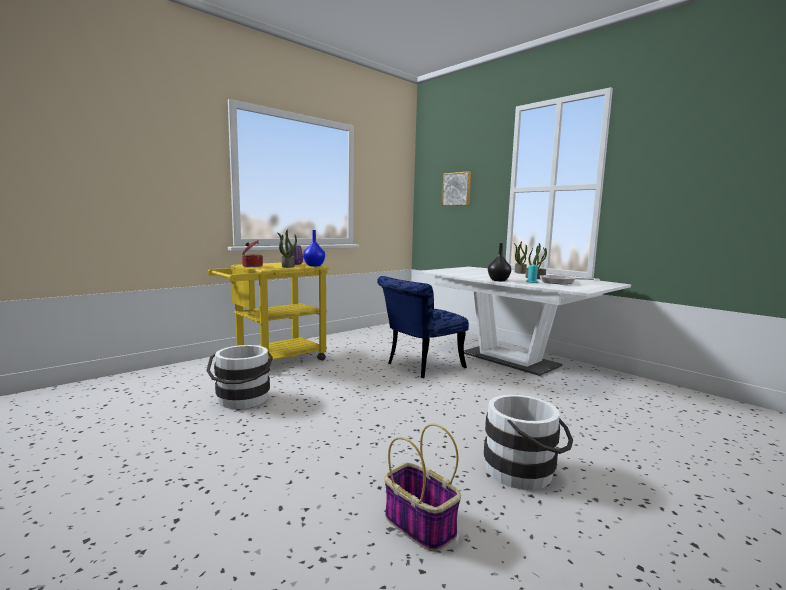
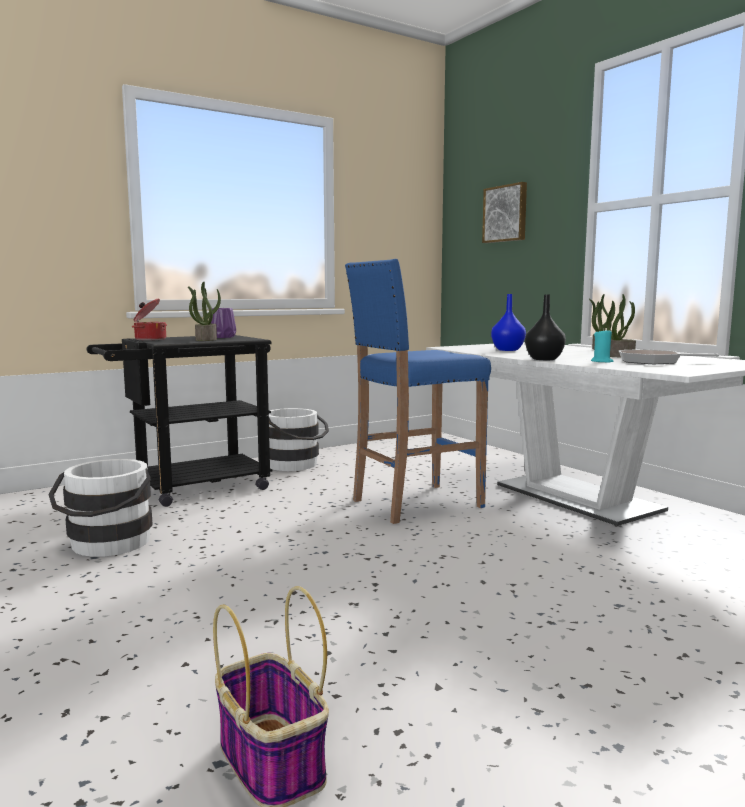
camera: 10 degrees right, 0 degrees up
yellow cart [208,262,329,370] -> black cart [87,335,272,507]
blue vase [303,230,325,266] -> blue vase moved to [491,294,526,351]
blue chair [377,276,469,378] -> blue stool [345,259,491,524]
white bucket [484,394,573,490] -> white bucket moved to [269,408,329,471]

